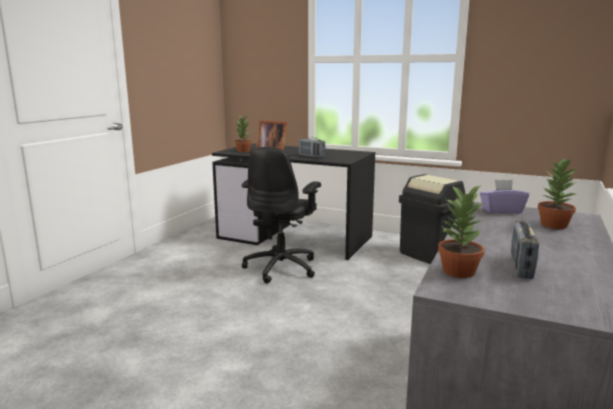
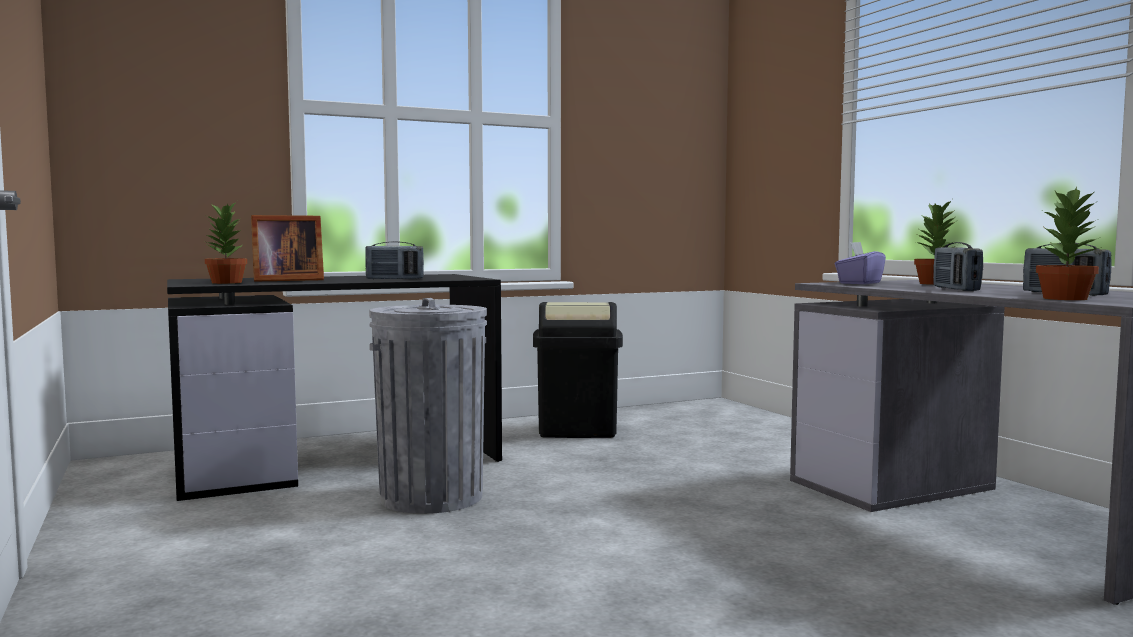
camera: 50 degrees left, 10 degrees down
black office chair [242,147,321,283] -> grey trash can [369,298,487,514]
none -> radio [933,242,983,291]

